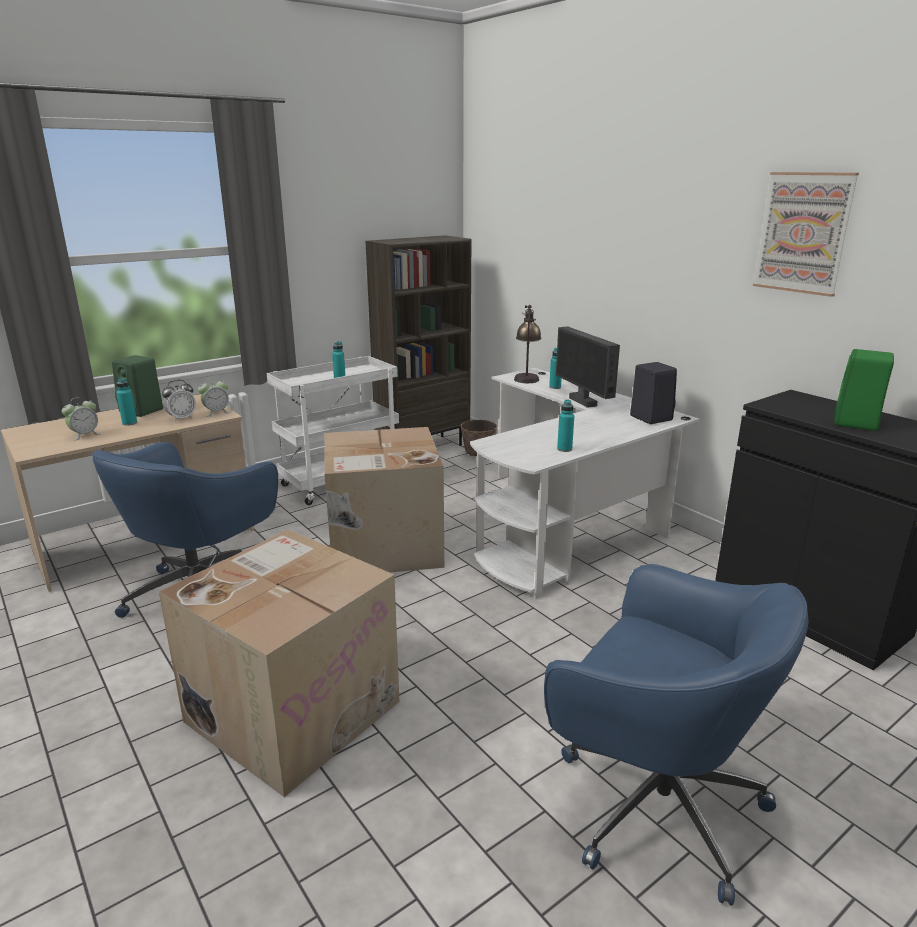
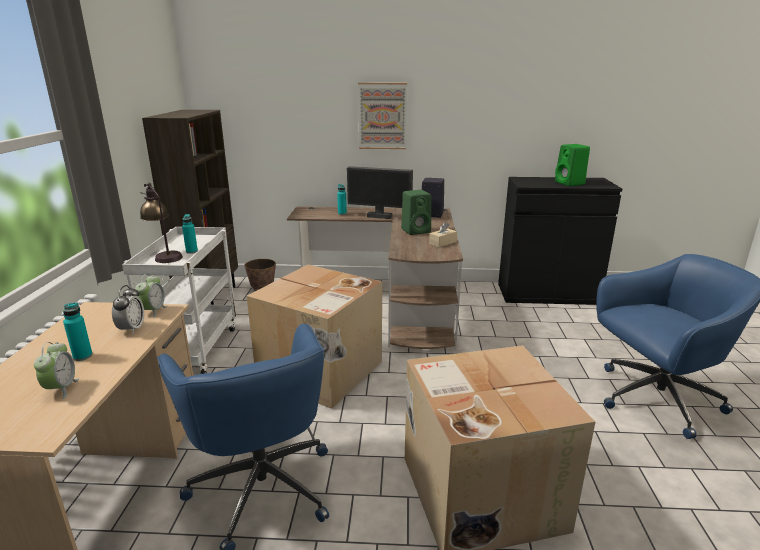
camera: 50 degrees left, 0 degrees up
green speaker [112,355,163,417] -> green speaker moved to [401,190,431,235]
white desk [470,368,700,599] -> brown desk [287,206,463,349]
table lamp [514,305,542,383] -> table lamp moved to [140,183,183,263]
turquoise bottle [557,400,574,452] -> beige tissue box [429,222,457,247]
picture [753,172,859,297] -> picture moved to [358,83,407,149]

